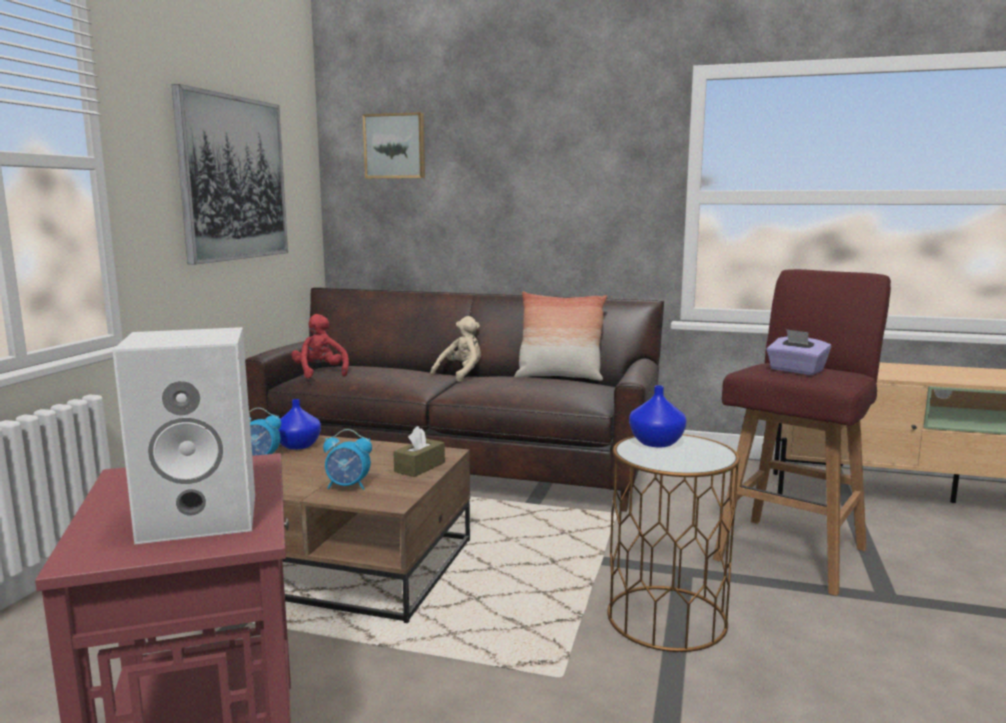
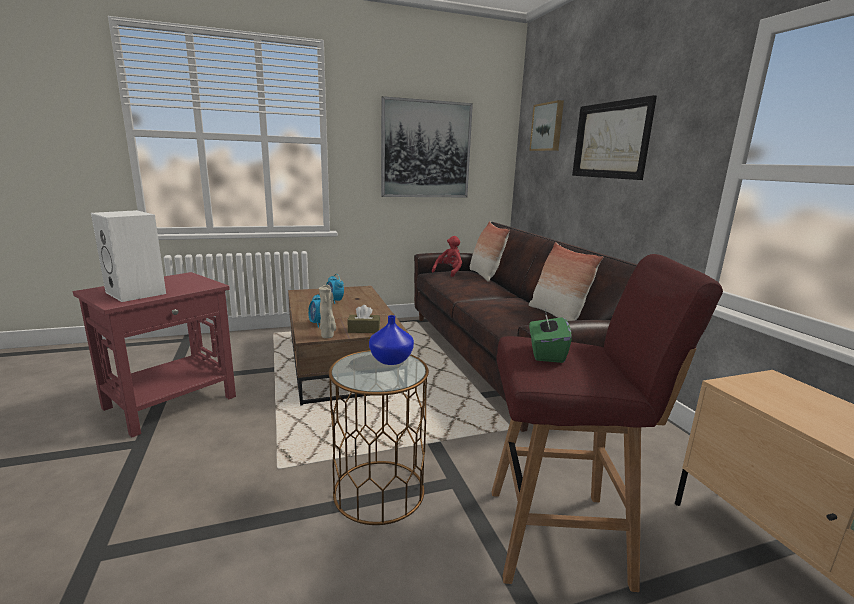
camera: 55 degrees right, 5 degrees up
blue vase [278,399,321,450] -> none
beige plush toy [430,316,481,382] -> none
purple tissue box [766,329,831,375] -> green tissue box [529,309,572,363]
none -> beige vase [319,285,336,338]
none -> pillow [470,221,510,282]
none -> picture [572,95,657,180]

